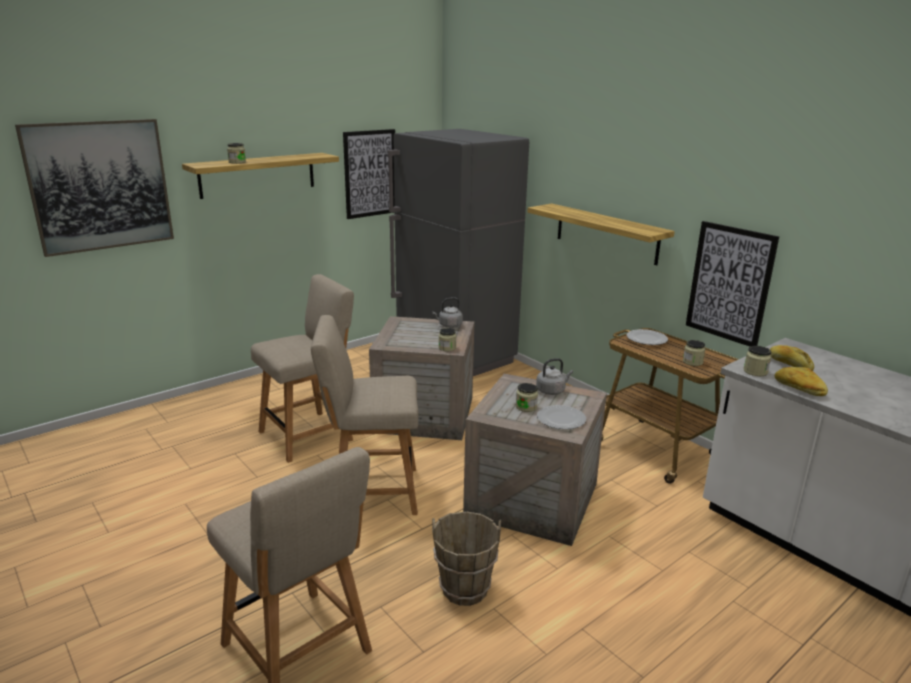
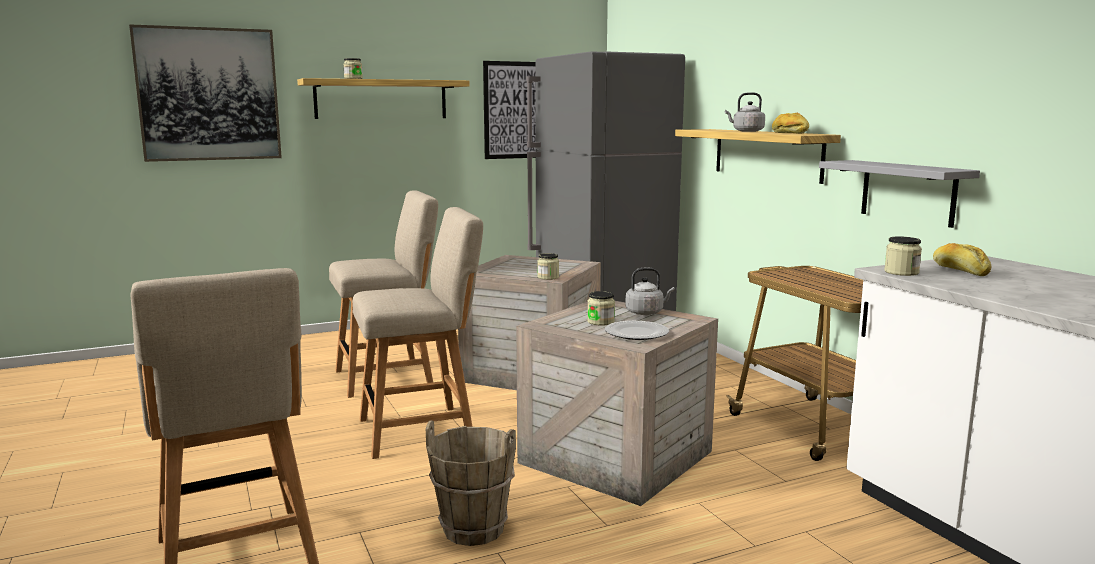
camera: 15 degrees right, 10 degrees down
beige chair [311,315,419,515] -> beige chair turned 150 degrees clockwise [353,207,483,459]
grey kettle [432,297,463,328] -> grey kettle moved to [725,92,765,132]
plate [627,329,668,345] -> none
jar [683,340,705,366] -> none
picture [686,221,779,346] -> grey shelf [819,160,980,228]
bread [775,367,828,396] -> bread moved to [772,113,809,134]

